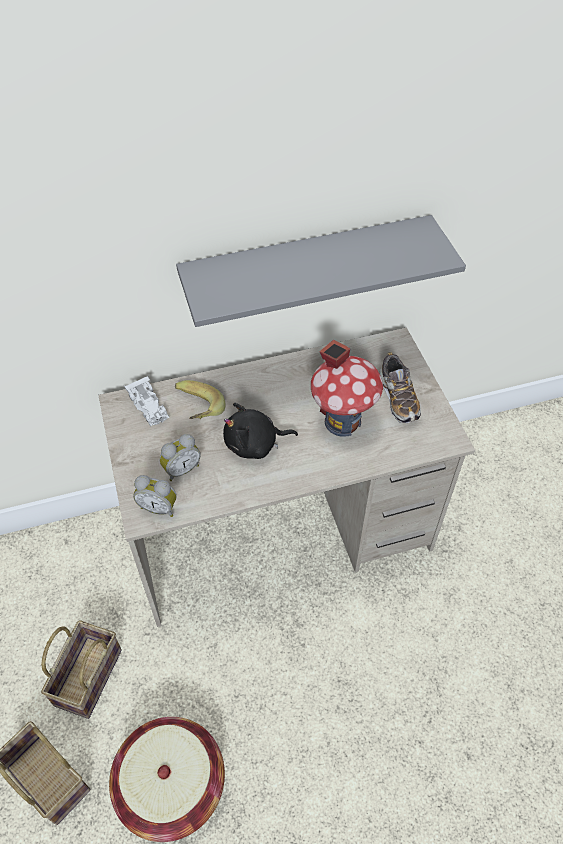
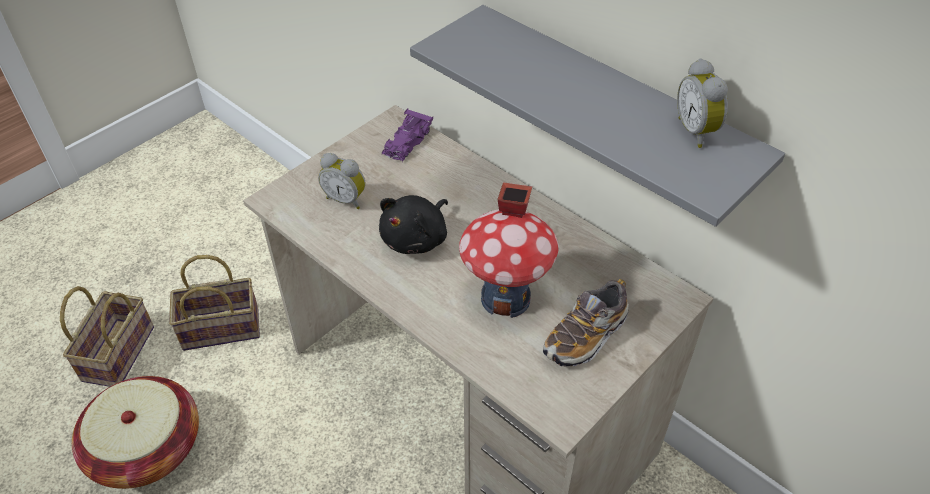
camera: 60 degrees right, 5 degrees down
white toy car [124,376,169,426] -> purple toy car [382,108,433,162]
alarm clock [133,475,177,517] -> alarm clock moved to [677,58,728,148]
banana [175,380,225,419] -> none
black plush toy [223,403,298,459] -> black plush toy turned 105 degrees counterclockwise [379,195,448,254]

